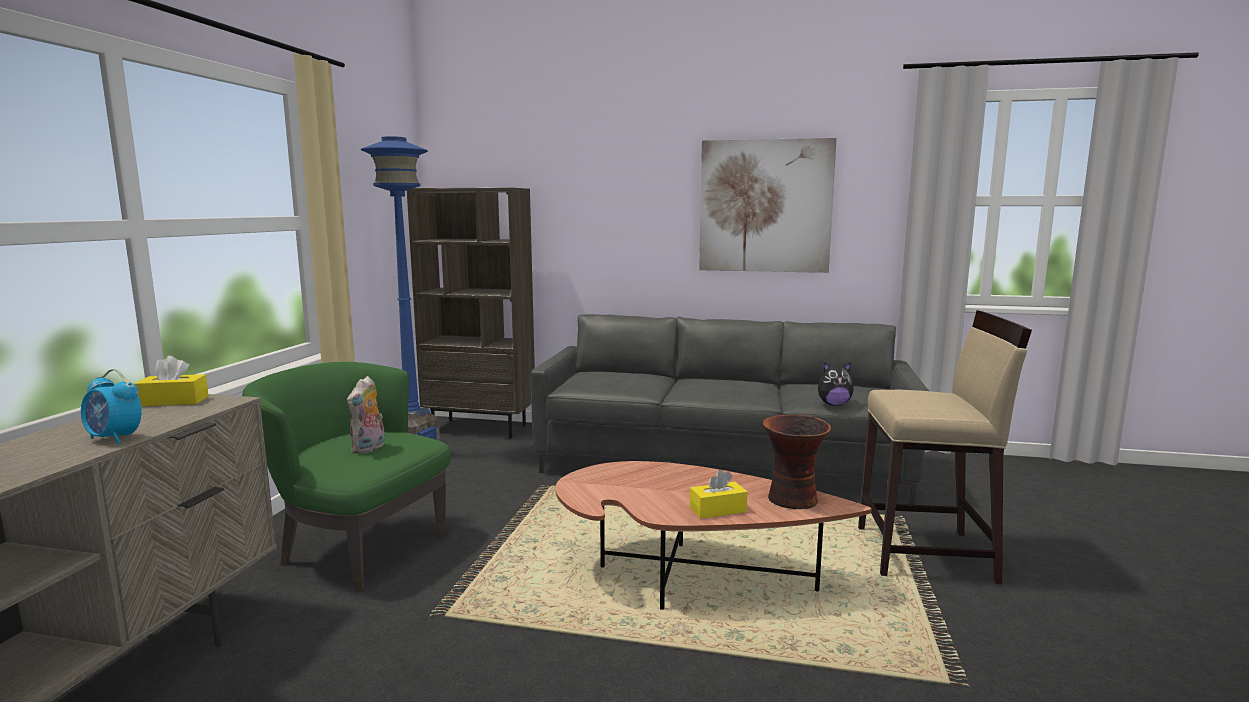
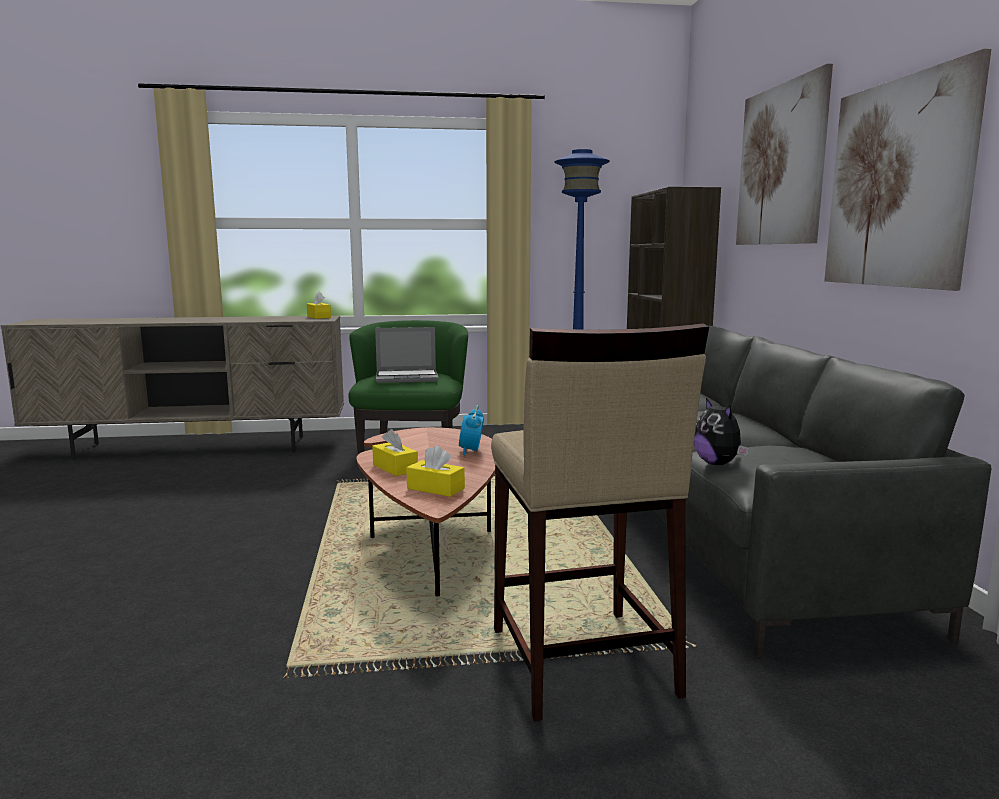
camera: 70 degrees right, 0 degrees up
alarm clock [81,369,142,444] -> alarm clock moved to [459,405,484,455]
plush toy [347,376,385,454] -> laptop [375,327,439,383]
vase [762,415,831,509] -> yellow tissue box [406,445,465,497]
none -> picture [736,63,833,245]

